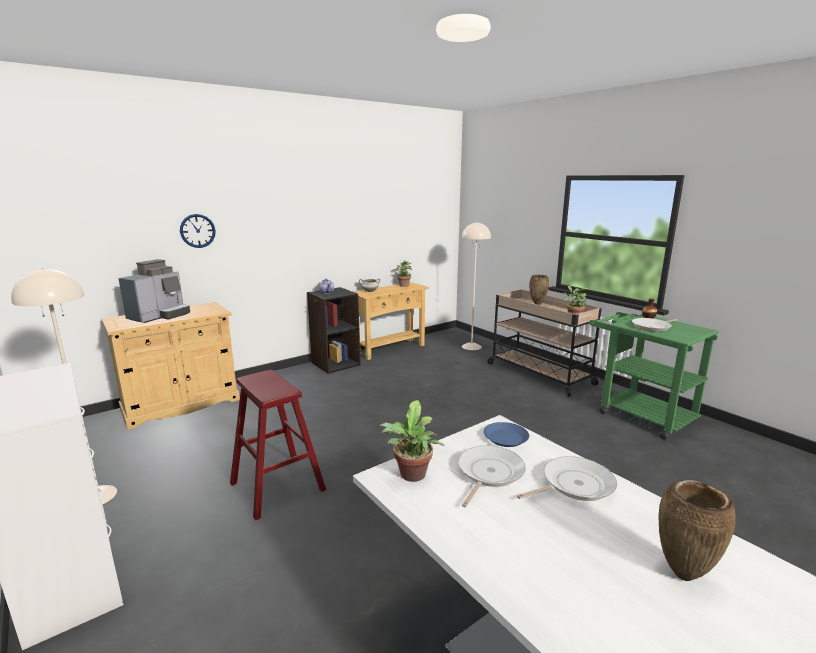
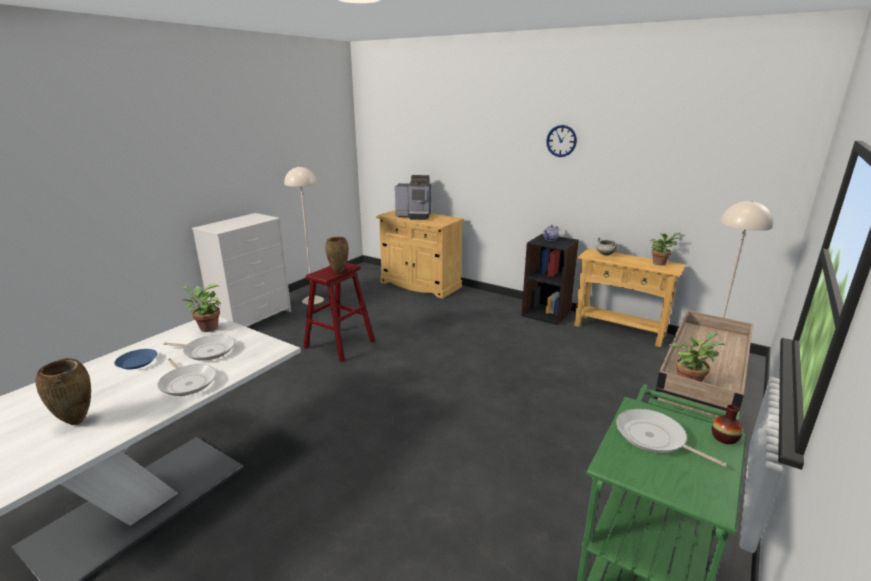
camera: 70 degrees right, 5 degrees up
wall clock [180,214,216,248] -> wall clock moved to [546,125,577,157]
blue plate [484,422,529,447] -> blue plate moved to [114,349,157,369]
brown vase [529,275,549,305] -> brown vase moved to [325,237,349,273]

